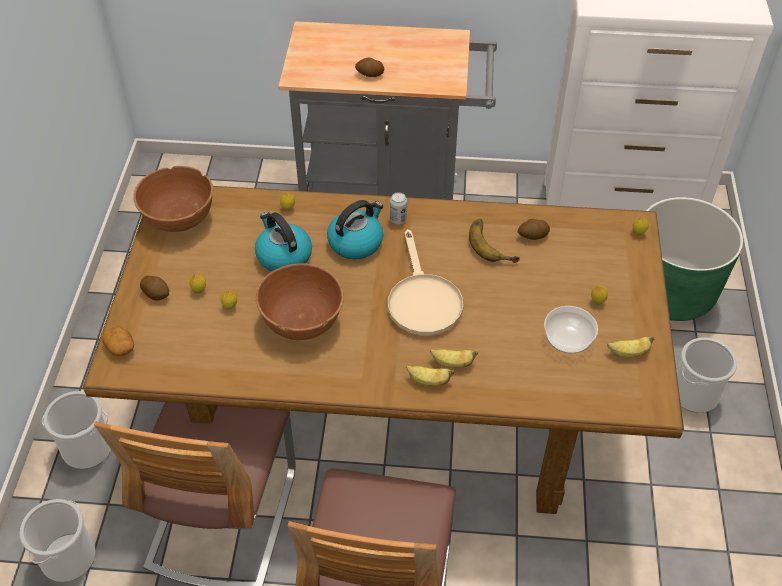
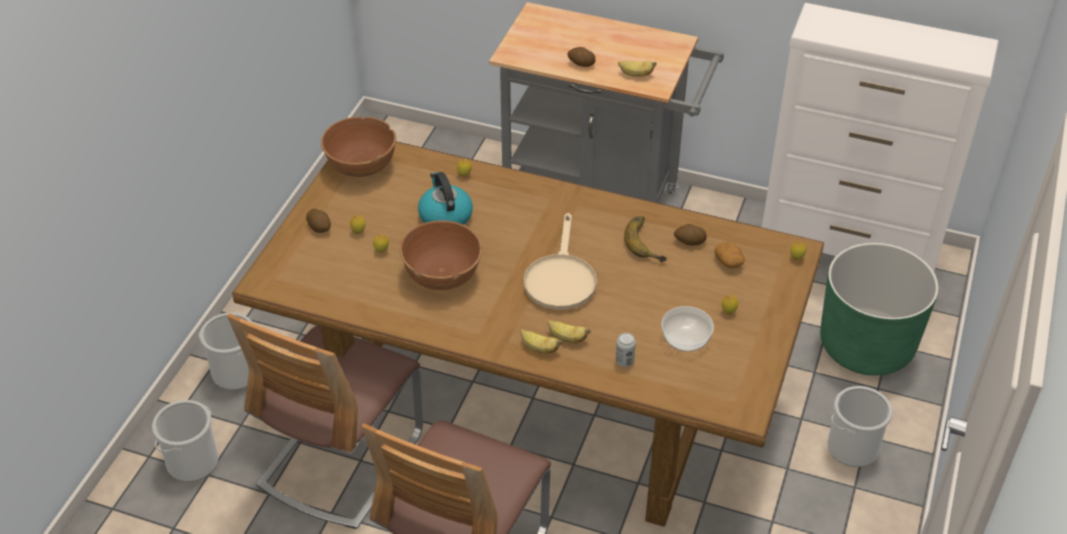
camera: 15 degrees right, 5 degrees down
potato [102,327,134,356] -> potato moved to [715,242,745,268]
kettle [327,200,383,260] -> none
can [390,192,407,224] -> can moved to [616,333,636,367]
banana [607,336,655,358] -> banana moved to [618,61,657,77]

